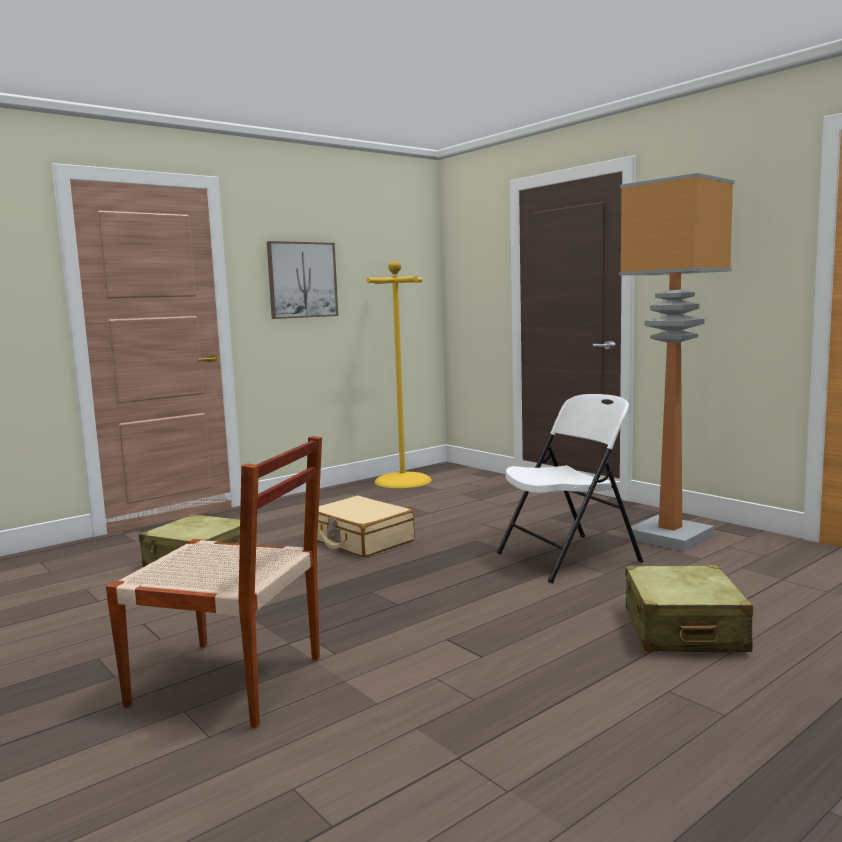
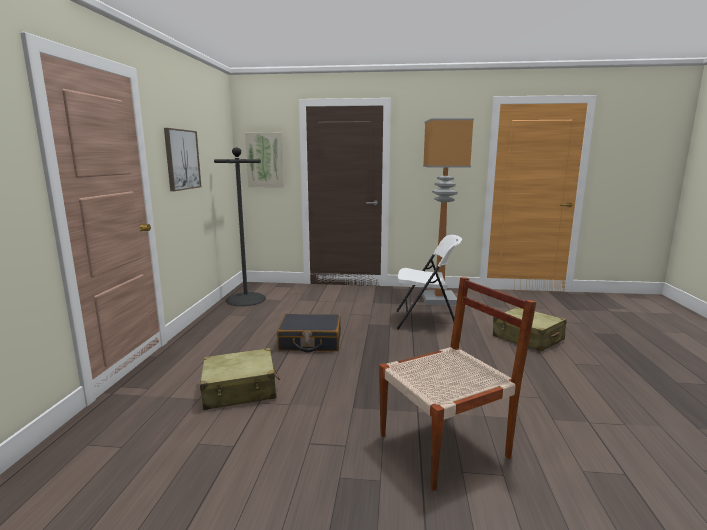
camera: 45 degrees left, 5 degrees up
beige suitcase [317,495,415,557] -> black suitcase [277,314,341,352]
yellow clothes rack [367,261,432,489] -> black clothes rack [214,147,266,306]
white chair [497,394,643,583] -> white chair turned 75 degrees clockwise [397,235,462,330]
none -> picture [245,133,284,188]

